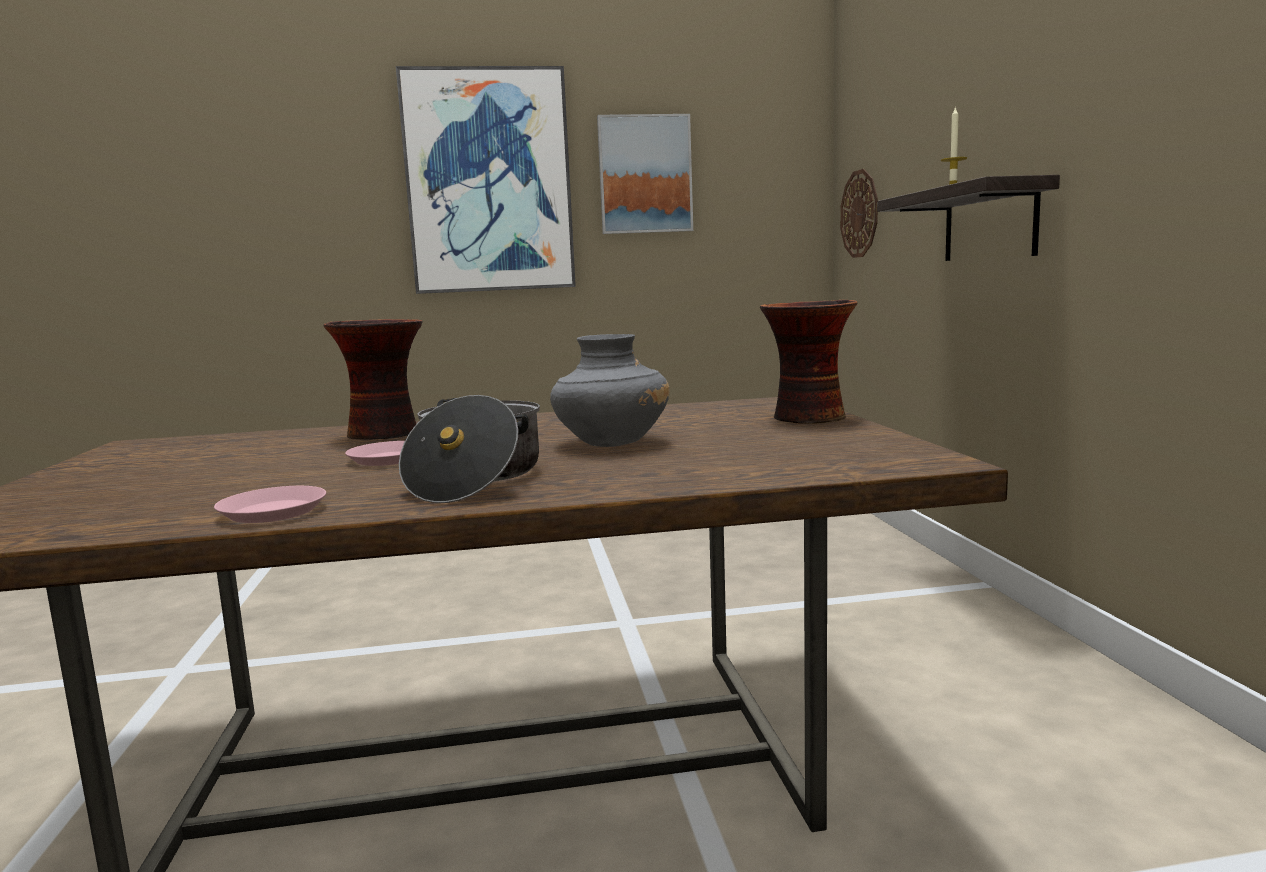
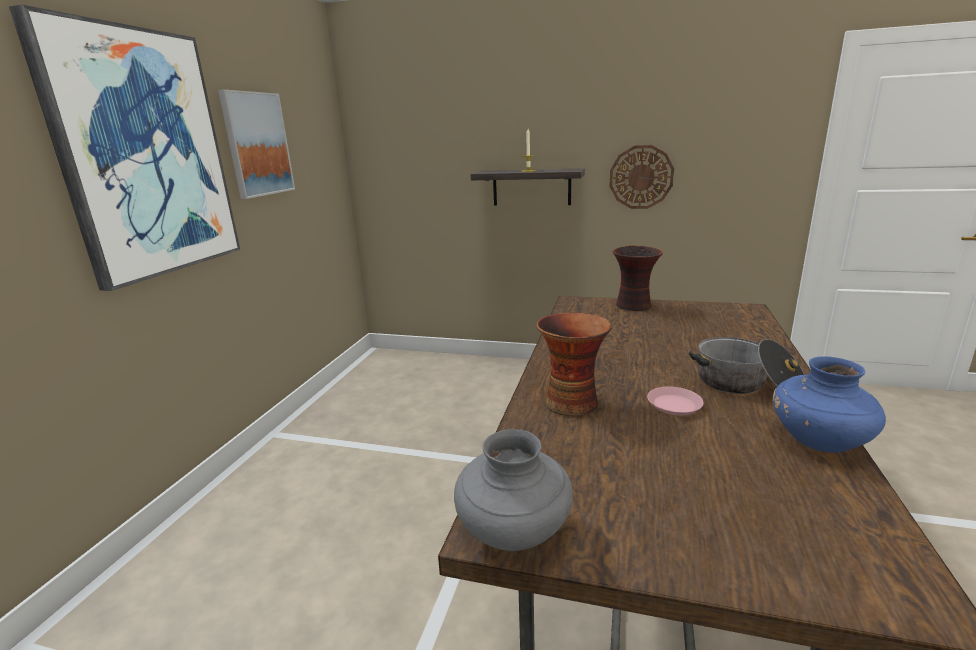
camera: 65 degrees left, 10 degrees up
pink plate [214,486,326,523] -> blue vase [773,356,886,453]
grey vase [550,334,669,447] -> grey vase moved to [454,429,573,551]
wall clock [840,169,878,258] -> wall clock moved to [609,145,674,209]

